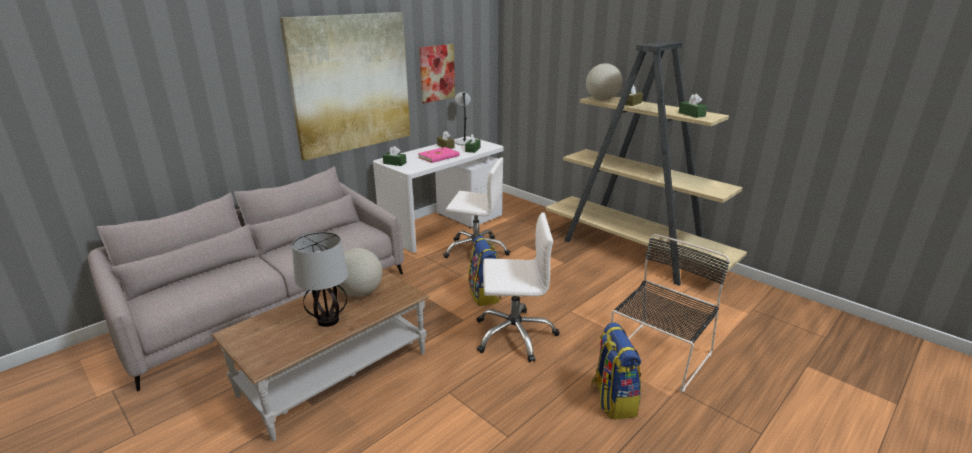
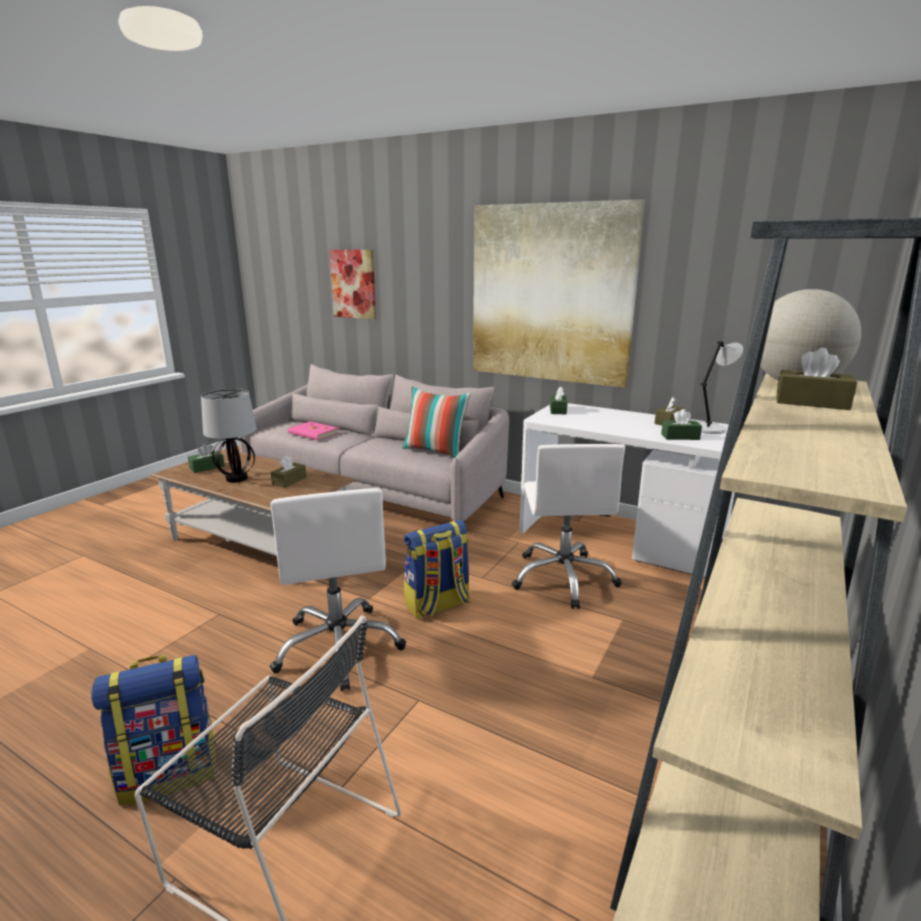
camera: 75 degrees right, 5 degrees down
globe [338,248,382,297] -> brown tissue box [271,455,306,488]
pink book [418,147,460,163] -> pink book moved to [288,421,339,440]
picture [419,44,455,103] -> picture moved to [329,250,376,320]
green tissue box [679,94,707,118] -> green tissue box moved to [188,444,225,473]
none -> pillow [402,386,471,458]

